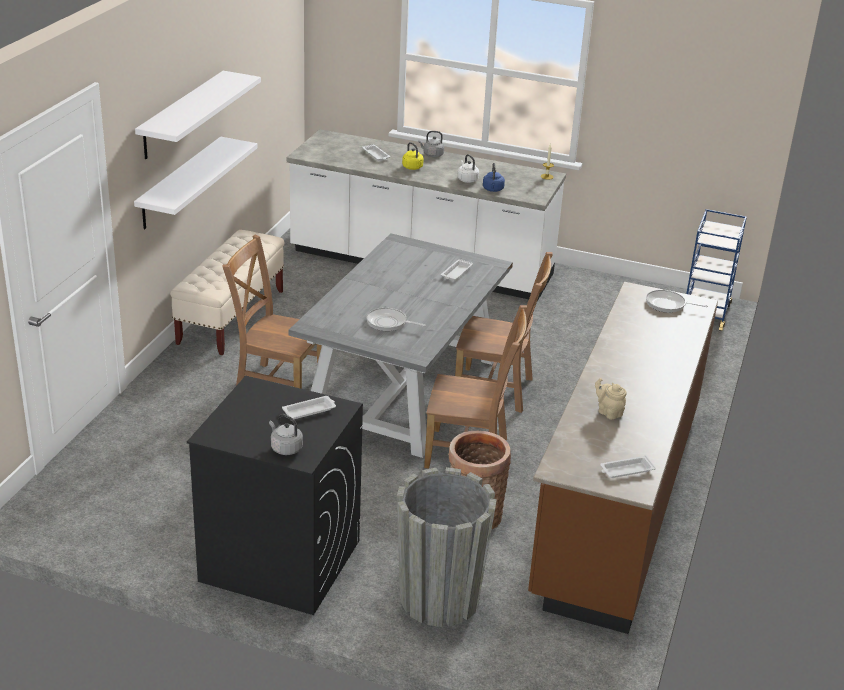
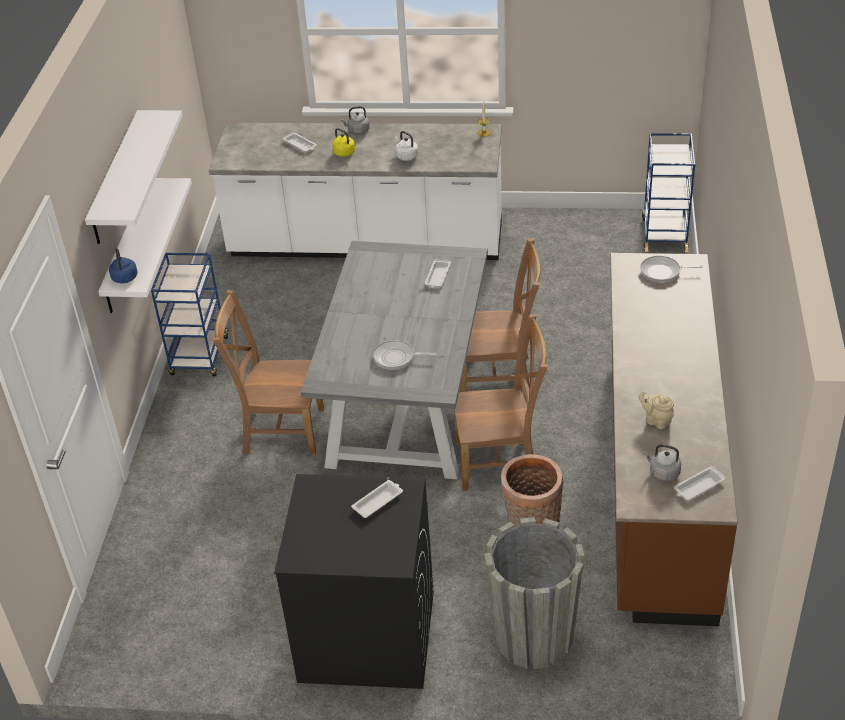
camera: 10 degrees left, 10 degrees up
beige bench [170,230,284,355] -> blue cart [151,253,229,376]
grey kettle [269,414,303,455] -> grey kettle moved to [644,444,681,481]
blue kettle [483,163,505,192] -> blue kettle moved to [109,248,137,284]

